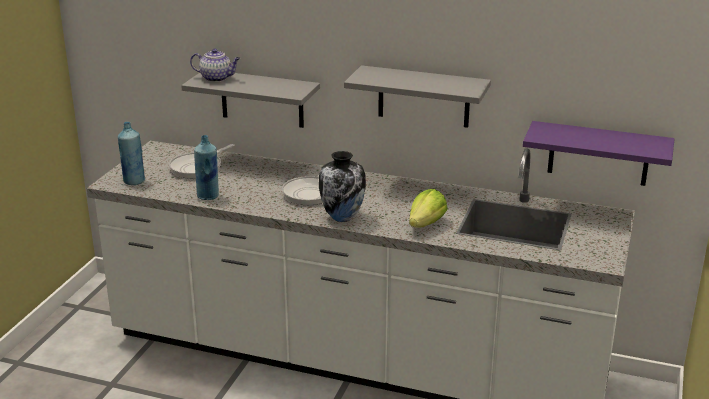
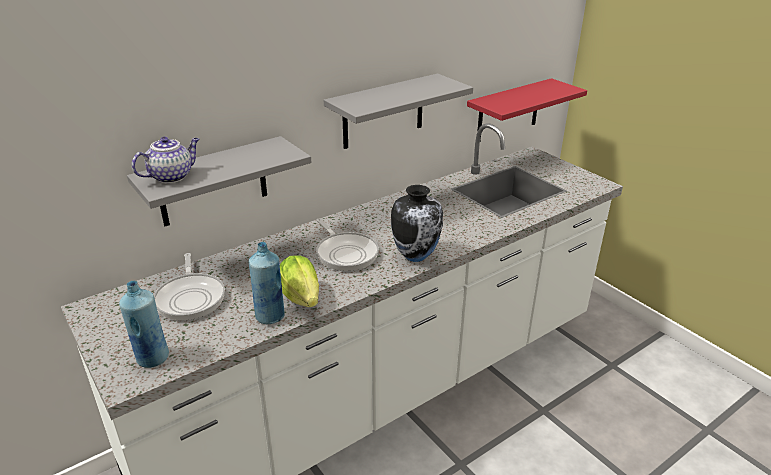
camera: 55 degrees left, 5 degrees up
lettuce [409,189,448,228] -> lettuce moved to [280,255,319,307]
purple shelf [523,121,674,186] -> red shelf [467,78,587,141]

